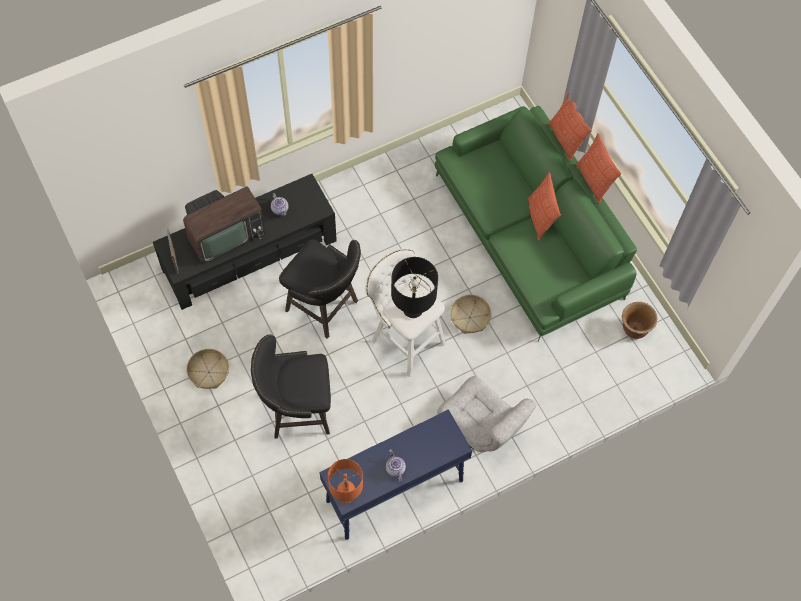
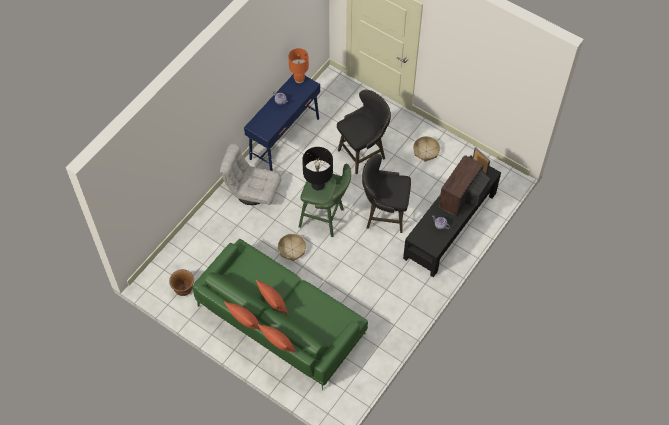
camera: 155 degrees right, 5 degrees down
white stool [365,249,446,377] -> green stool [299,164,351,237]

